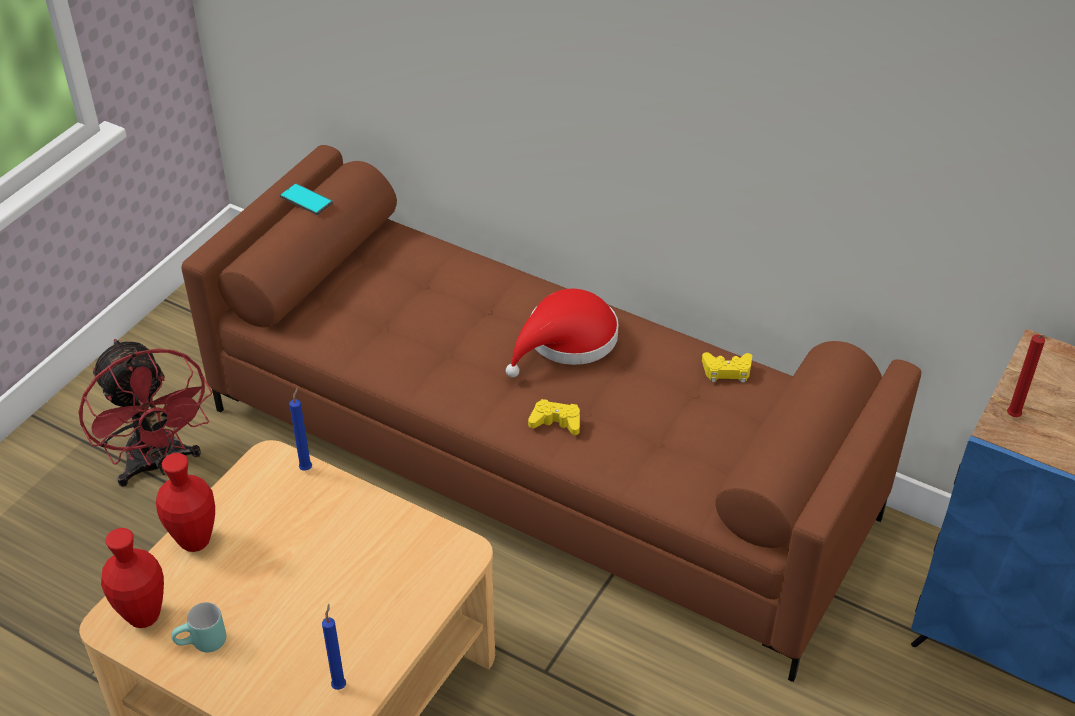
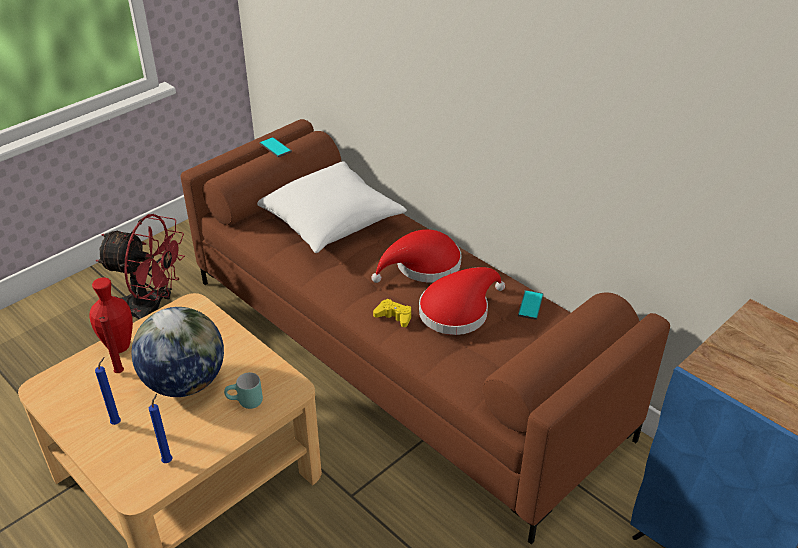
camera: 15 degrees right, 5 degrees down
red fan [78,339,212,487] -> red fan turned 60 degrees counterclockwise [96,214,185,319]
red vase [101,528,164,628] -> none
turquoise mug [171,602,226,652] -> turquoise mug moved to [224,372,263,409]
blue candle [289,387,312,471] -> blue candle moved to [95,357,121,425]
yellow game controller [702,352,752,383] -> phone [518,290,544,320]
red candle [1007,335,1048,417] -> red candle moved to [99,316,124,373]
none -> globe [131,307,224,397]
none -> white pillow [257,161,407,253]
none -> red hat [419,267,505,335]

